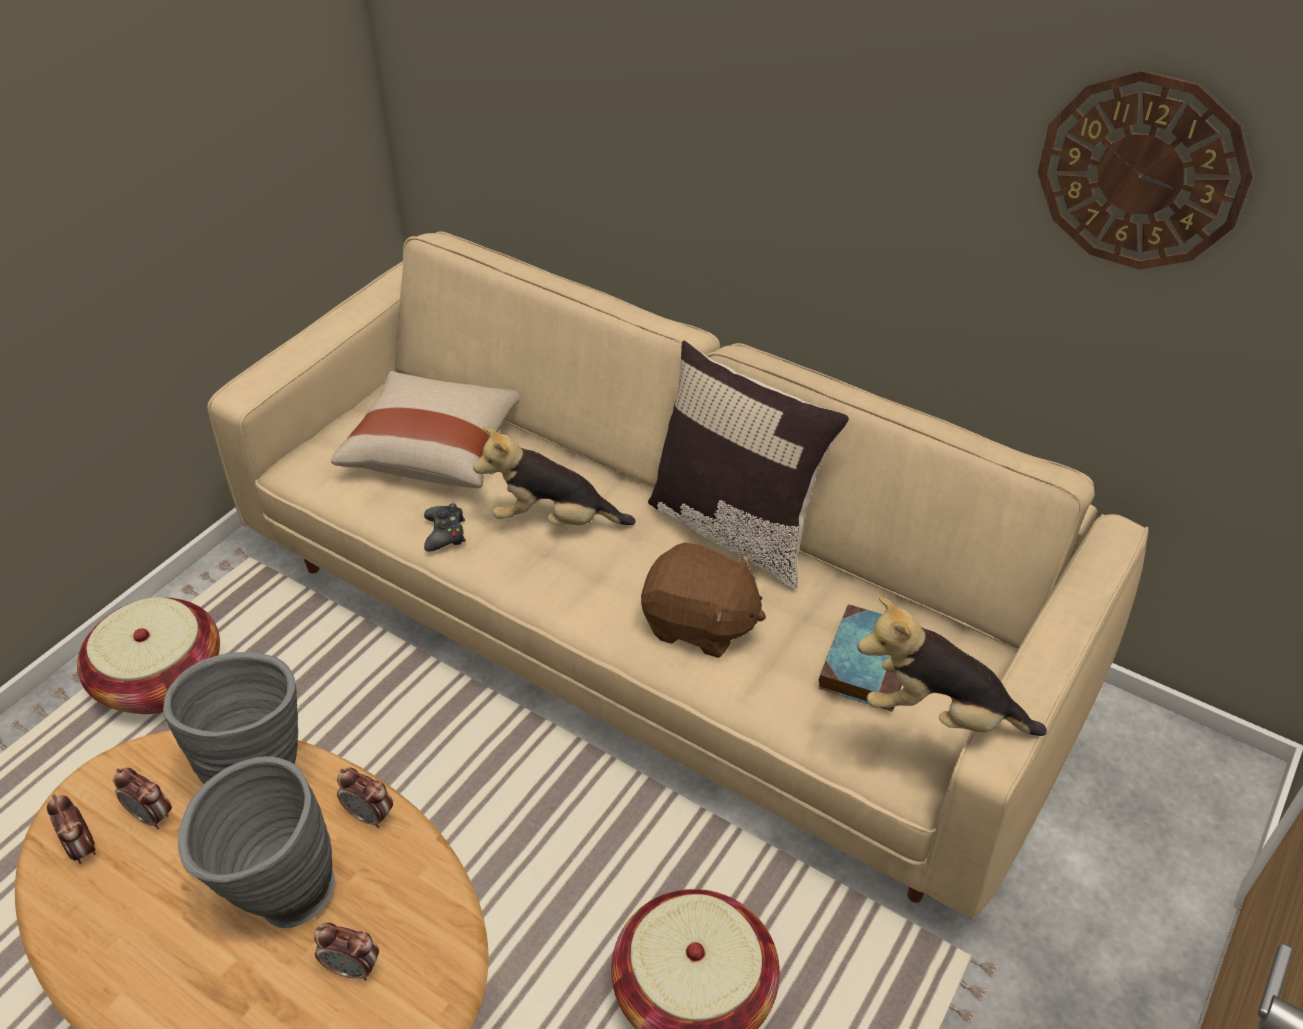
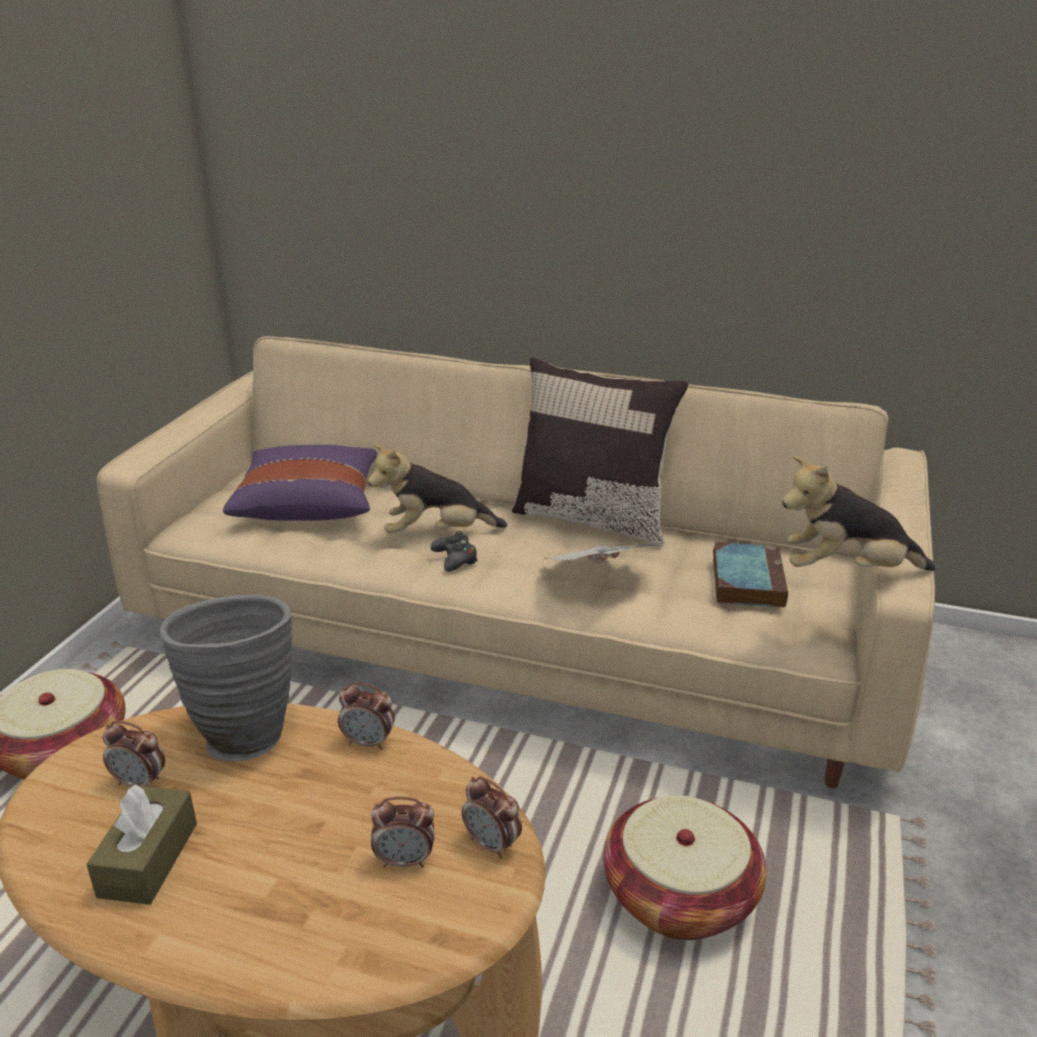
camera: 15 degrees left, 15 degrees down
alarm clock [47,794,96,864] -> alarm clock moved to [462,776,522,859]
grey vase [178,756,335,928] -> none
beige pillow [331,371,520,488] -> purple pillow [223,445,377,521]
black game controller [424,503,466,551] -> black game controller moved to [431,531,478,572]
brown plush toy [641,542,766,658] -> newspaper [543,544,655,563]
wall clock [1038,70,1253,270] -> none
none -> brown tissue box [86,784,197,905]

